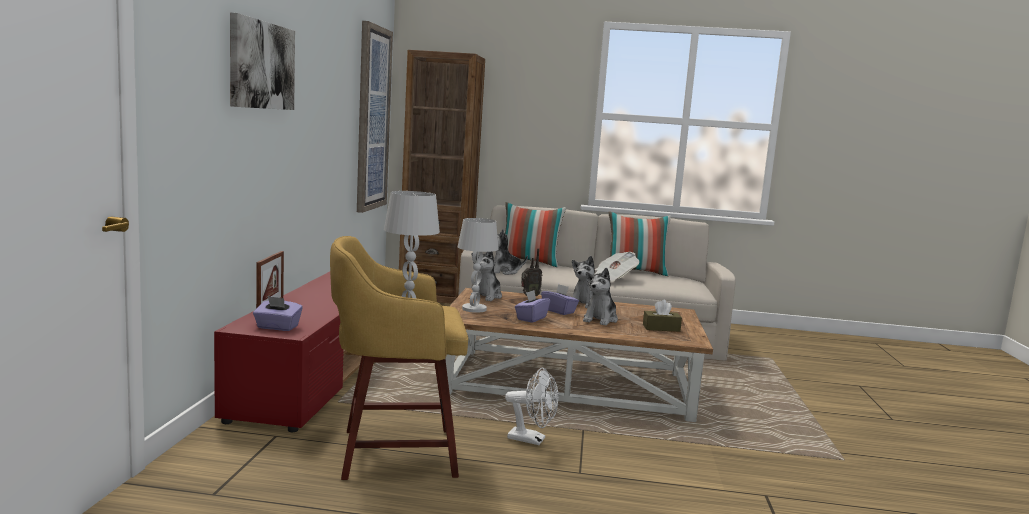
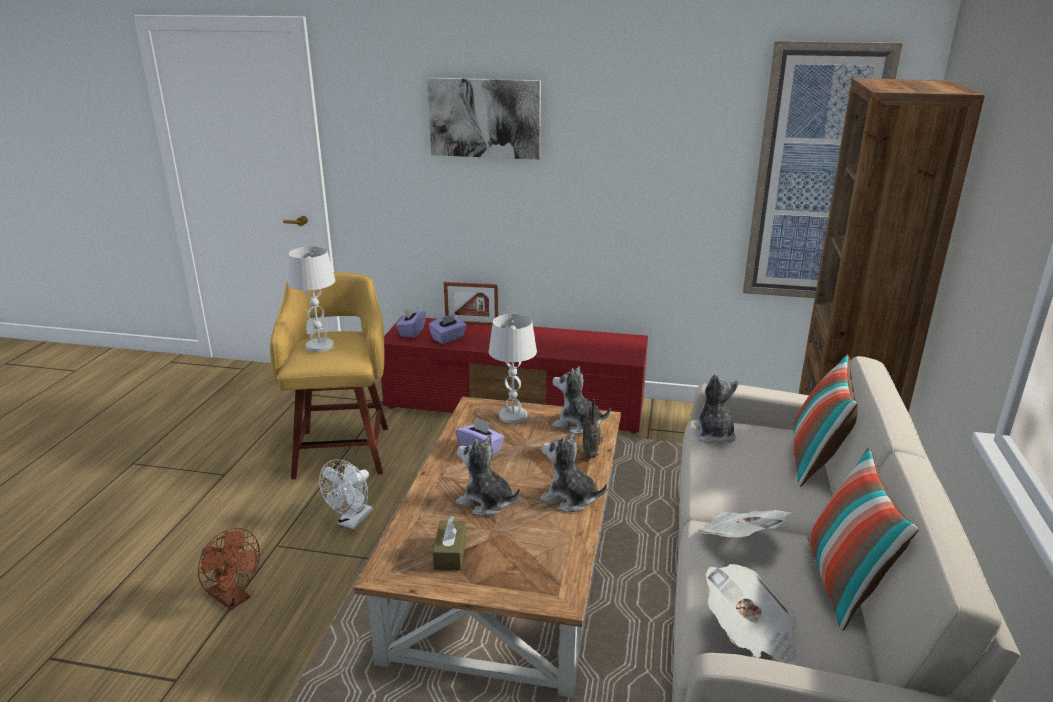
camera: 95 degrees right, 15 degrees up
purple tissue box [541,284,579,315] -> purple tissue box moved to [429,314,467,344]
none -> brown fan [198,528,260,610]
none -> newspaper [706,564,797,665]

